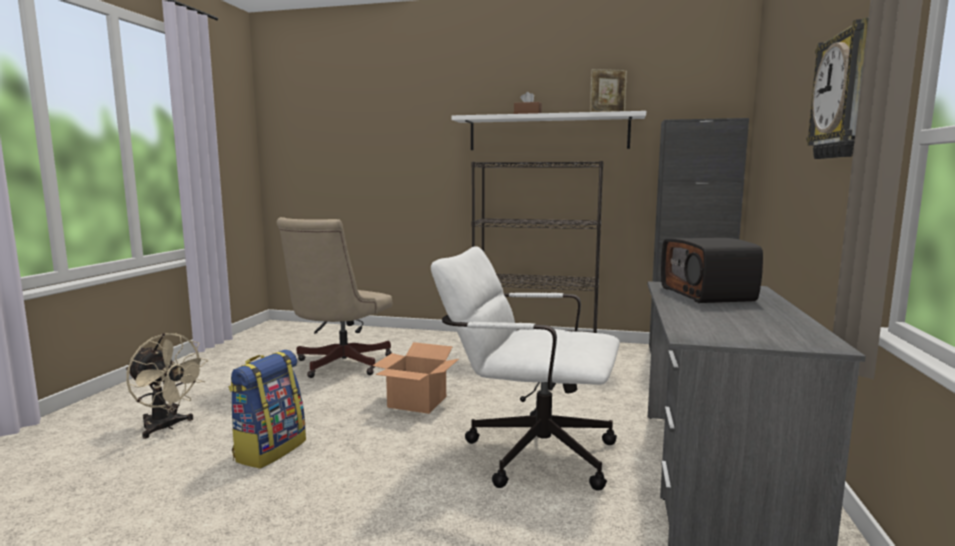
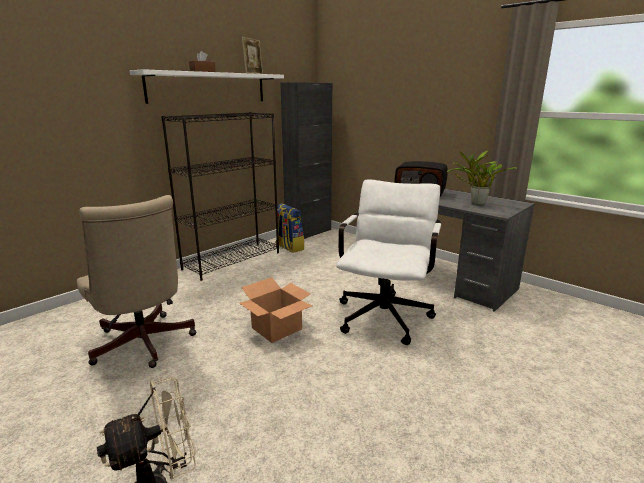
camera: 60 degrees left, 10 degrees up
backpack [229,350,306,469] -> backpack moved to [276,203,304,253]
white office chair [431,246,620,491] -> white office chair turned 150 degrees clockwise [336,180,441,345]
wall clock [806,18,868,159] -> none
none -> potted plant [447,151,517,206]

